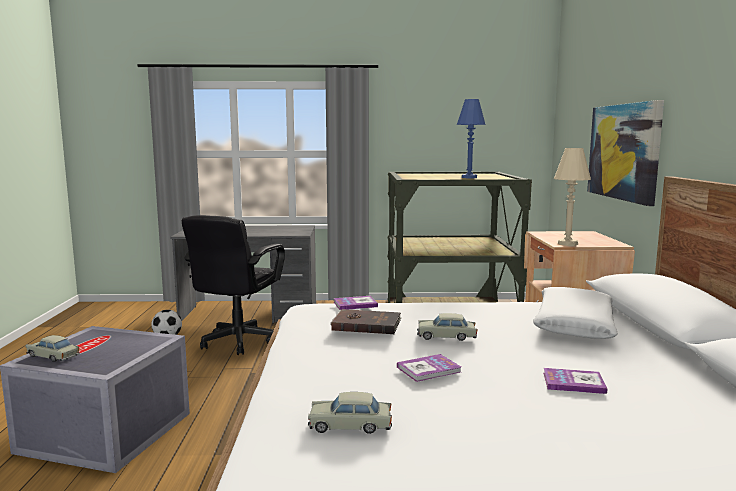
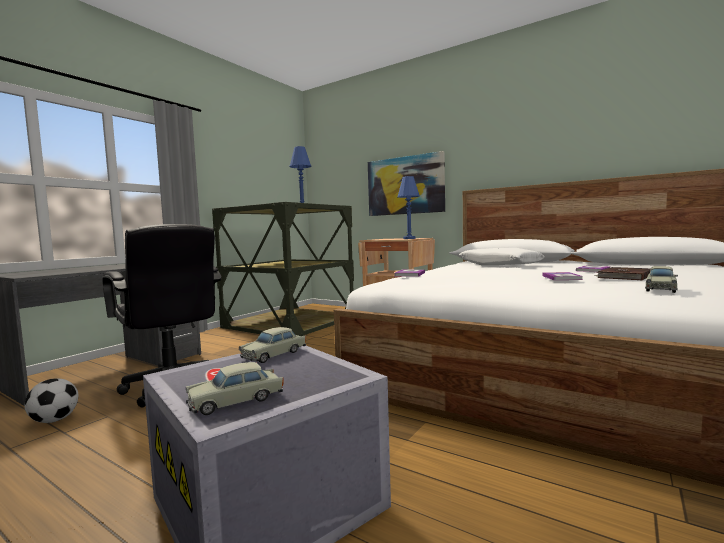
camera: 55 degrees left, 5 degrees down
brown book [330,309,402,334] -> brown book moved to [594,267,651,281]
beige toy car [417,313,477,341] -> beige toy car moved to [239,327,306,363]
beige table lamp [553,148,591,246] -> blue table lamp [397,176,420,239]

